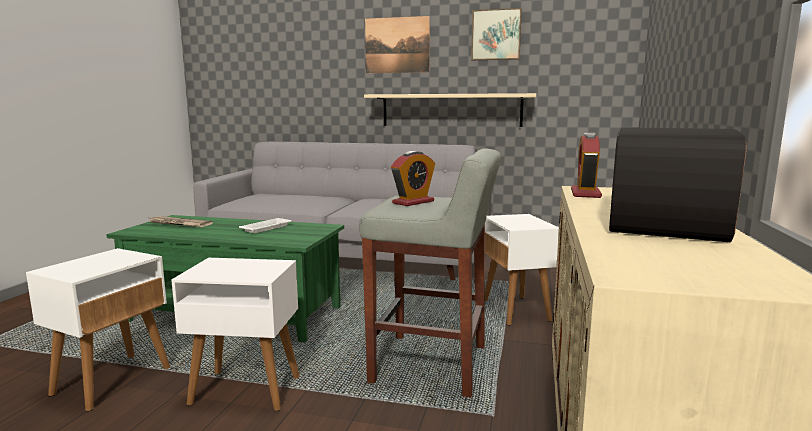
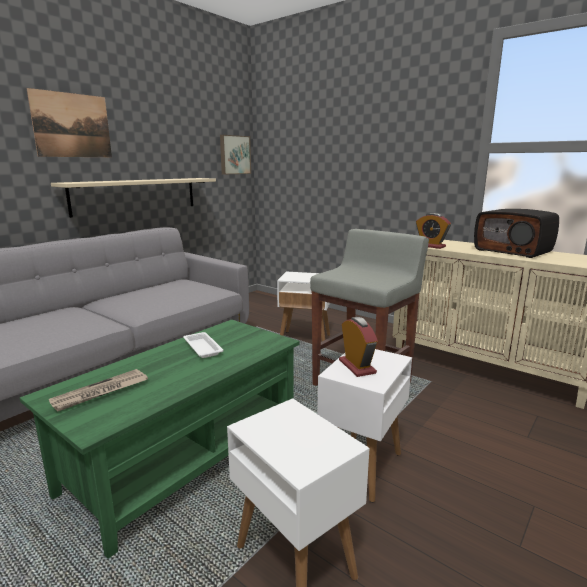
camera: 65 degrees left, 5 degrees up
alarm clock [391,151,435,206] -> alarm clock moved to [339,317,378,377]
picture [471,8,522,60] -> picture moved to [220,135,251,174]

